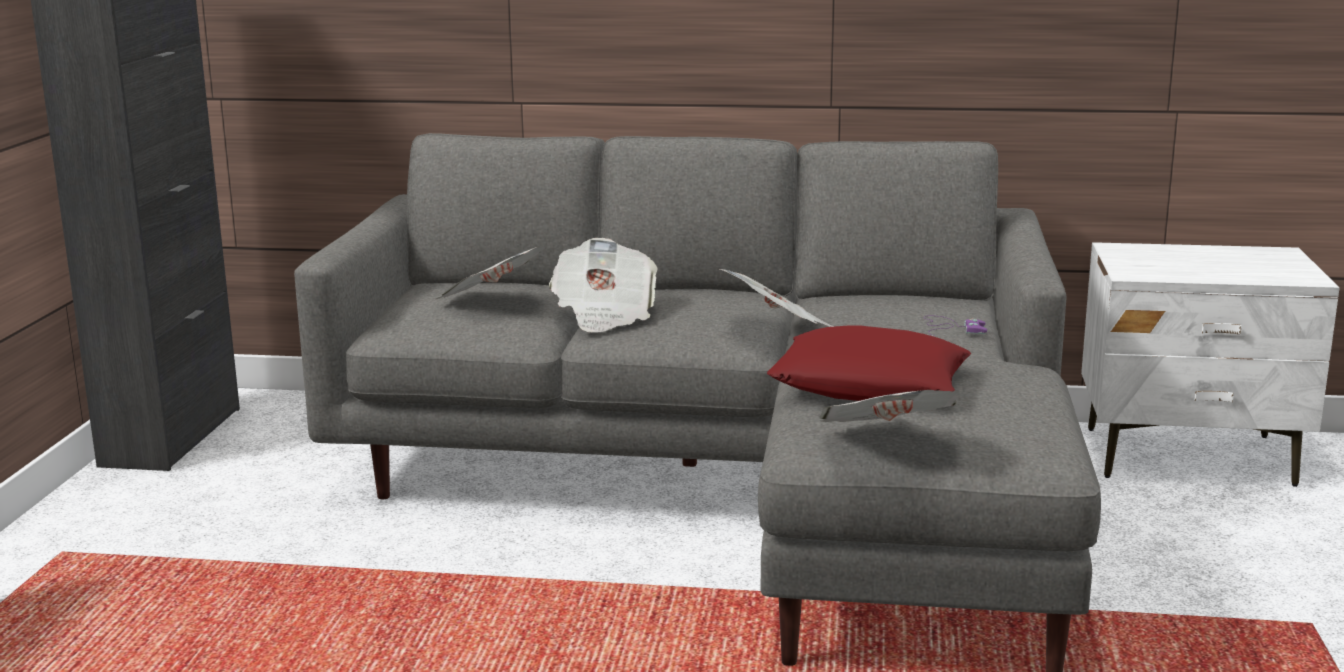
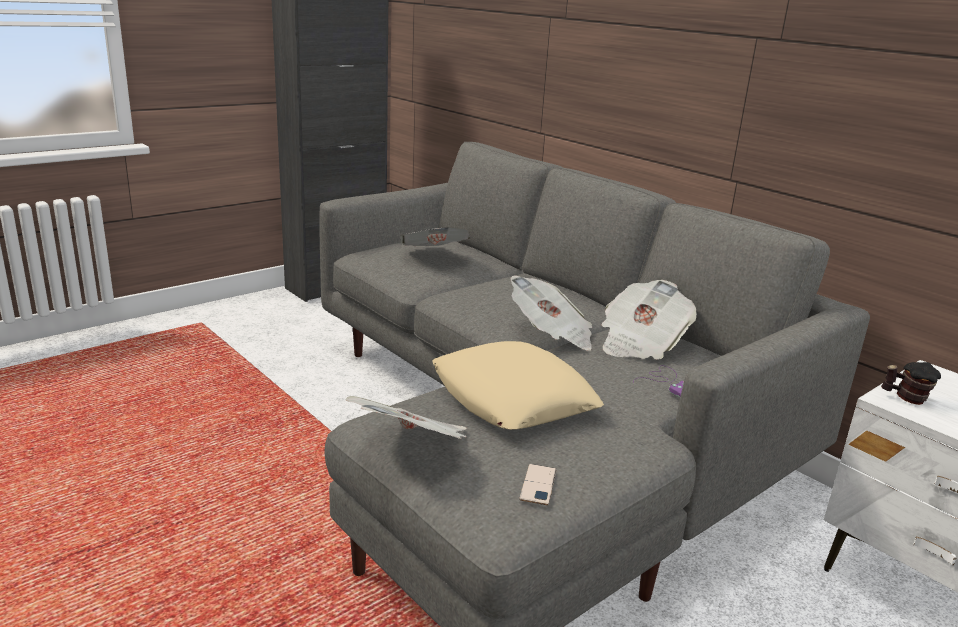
camera: 40 degrees right, 5 degrees up
newspaper [549,238,658,333] -> newspaper moved to [601,280,697,360]
red pillow [767,326,971,401] -> beige pillow [432,341,604,430]
none -> phone [519,464,557,505]
none -> mug [881,362,941,405]

